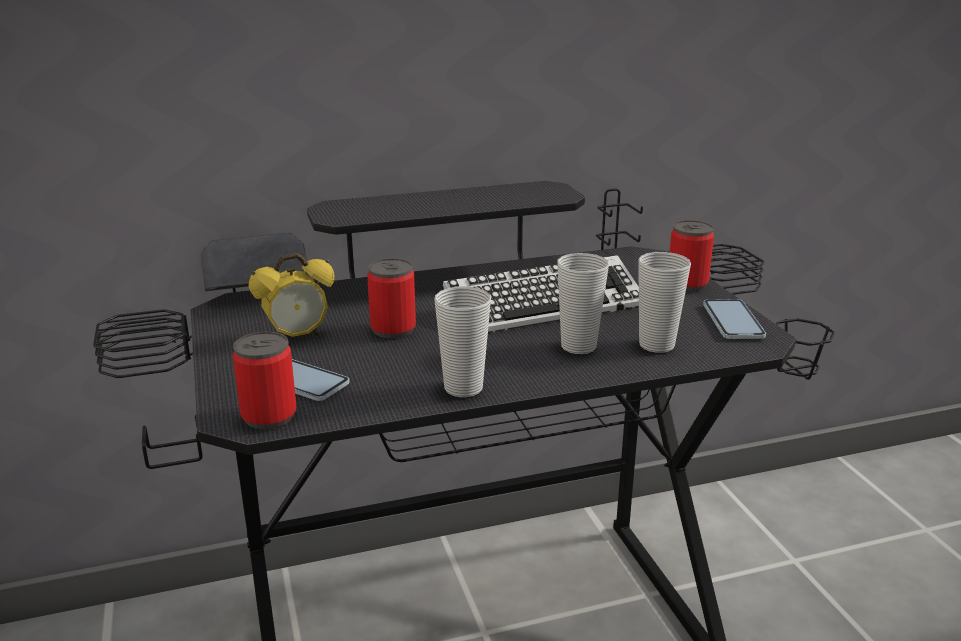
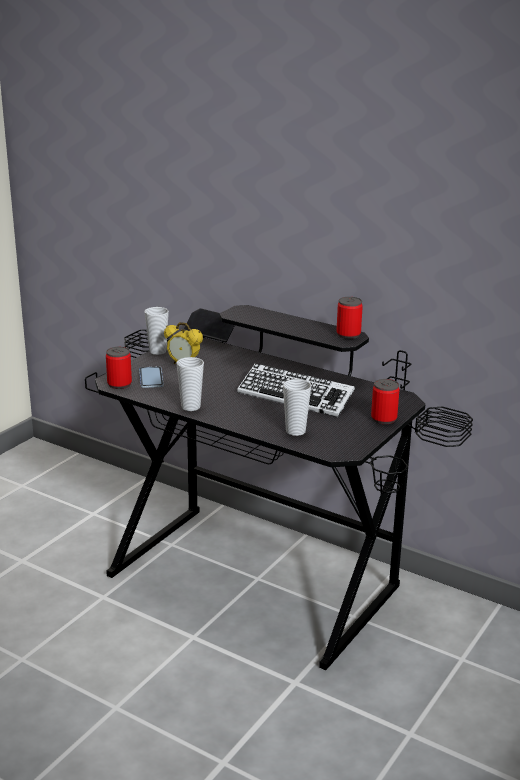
camera: 50 degrees right, 0 degrees up
can [367,258,416,338] -> can moved to [336,297,363,339]
cup [557,253,609,354] -> cup moved to [144,307,169,355]
phone [703,299,766,339] -> none

